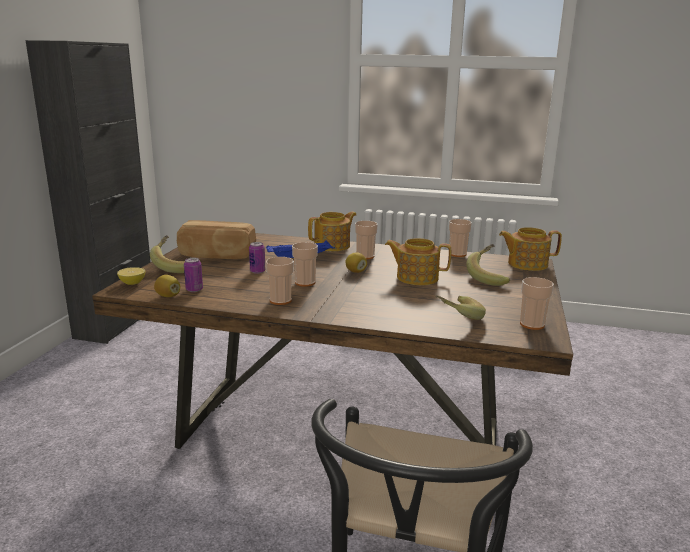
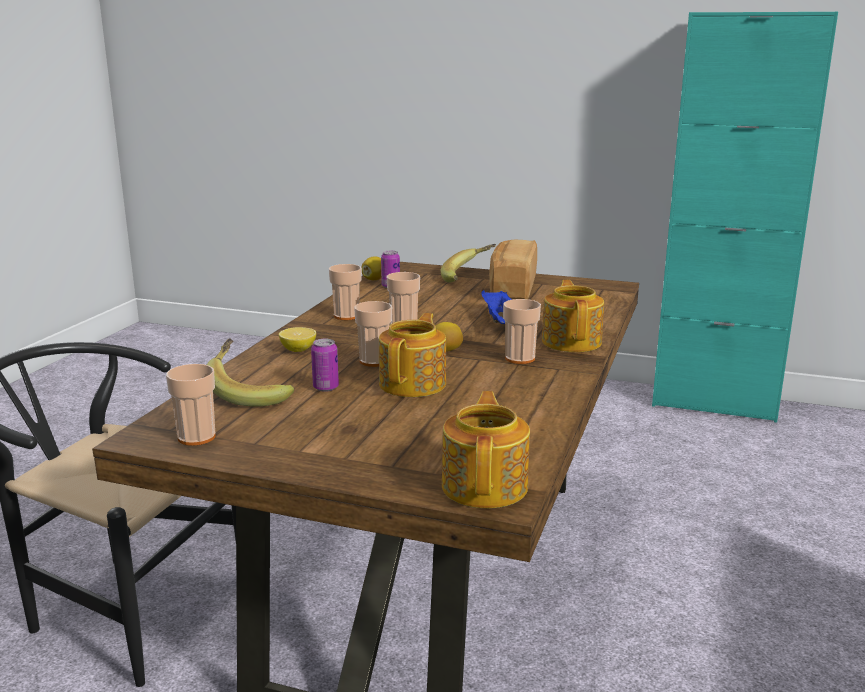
camera: 95 degrees right, 0 degrees up
black cabinet [26,40,151,344] -> turquoise cabinet [652,12,838,422]
lemon [117,267,145,285] -> lemon moved to [279,327,316,352]
can [249,242,265,274] -> can moved to [311,339,339,392]
teapot [308,212,356,251] -> teapot turned 150 degrees counterclockwise [542,280,604,352]
cup [449,219,472,257] -> cup moved to [354,301,392,367]
banana [466,244,510,286] -> none

